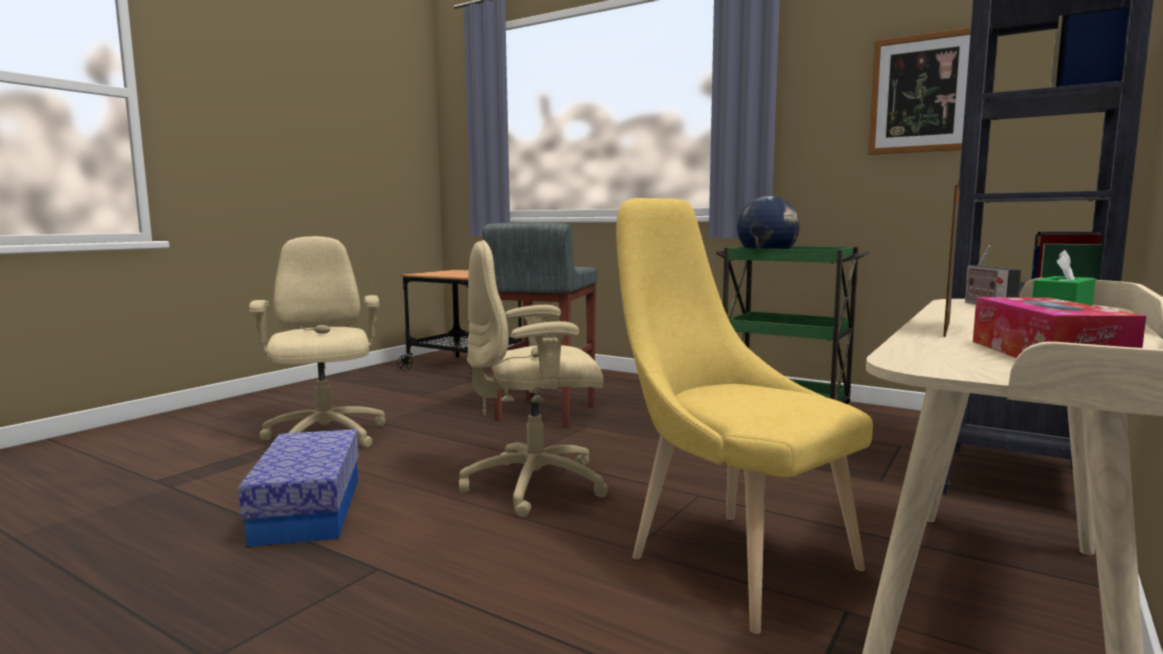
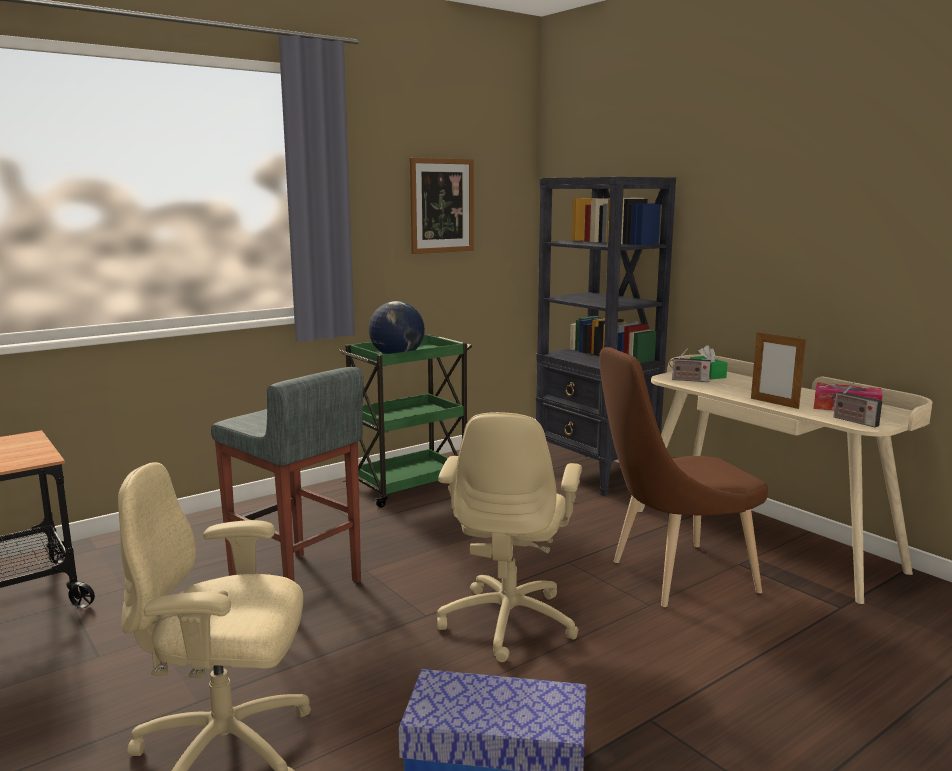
camera: 70 degrees left, 5 degrees up
yellow chair [616,198,873,634] -> brown chair [599,347,768,607]
none -> radio [832,381,882,427]

